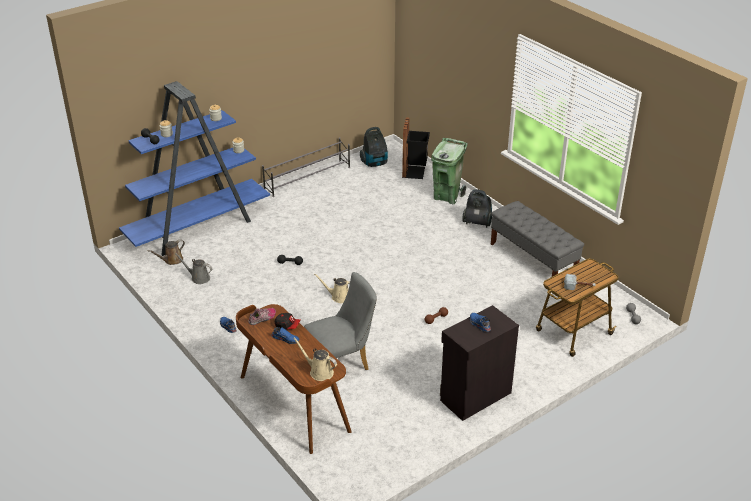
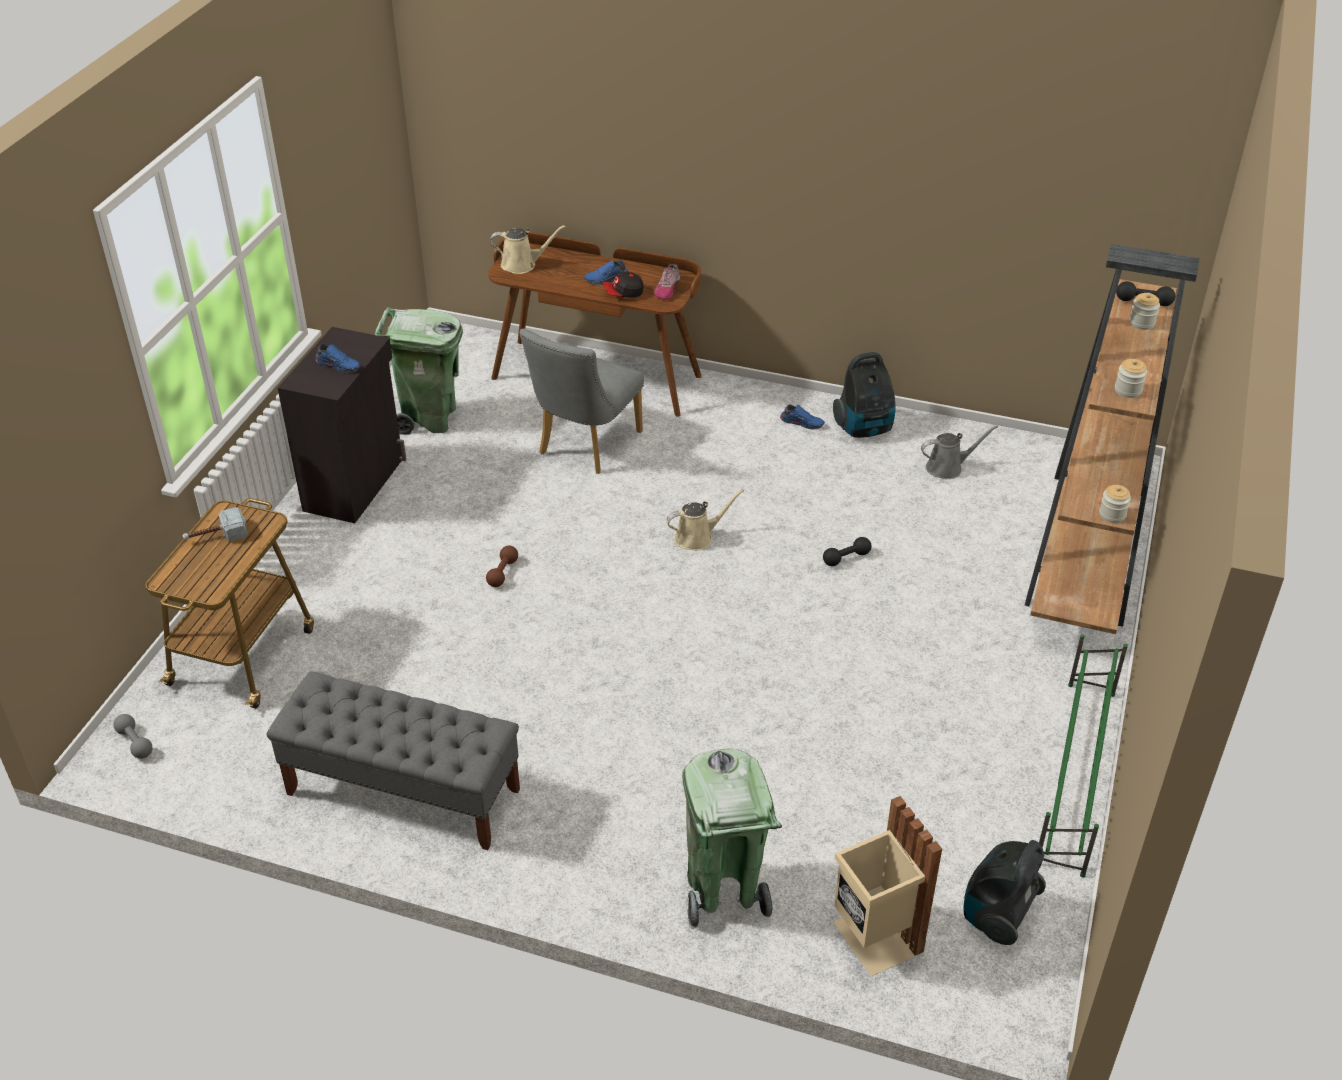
camera: 145 degrees right, 5 degrees up
blue bookcase [119,81,270,256] -> brown bookcase [1025,244,1200,634]
brown watering can [147,240,185,265] -> none
grey shoe rack [262,137,350,197] -> green shoe rack [1039,634,1128,877]
black trash can [402,117,430,179] -> beige trash can [833,796,942,976]
vacuum cleaner [462,189,492,228] -> vacuum cleaner moved to [833,352,895,438]
none -> green trash can [374,307,463,435]

